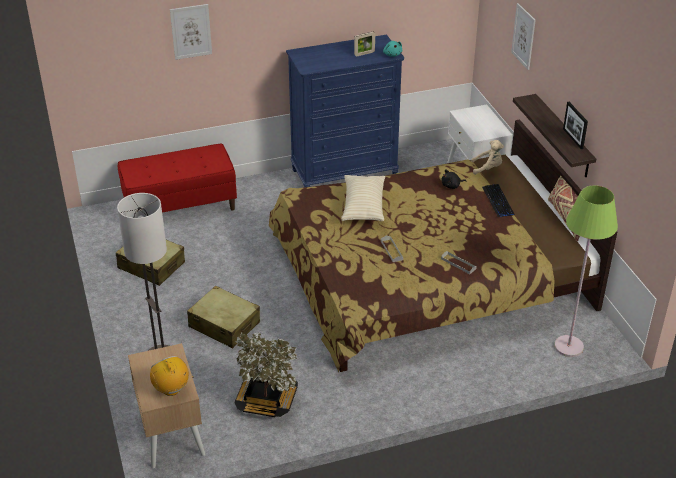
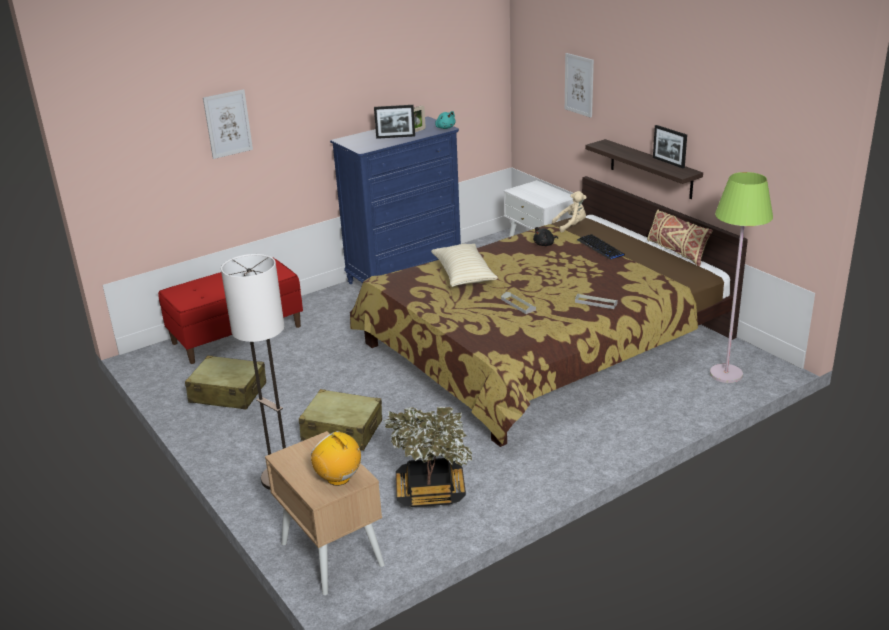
camera: 15 degrees left, 10 degrees down
none -> picture frame [374,105,415,139]

